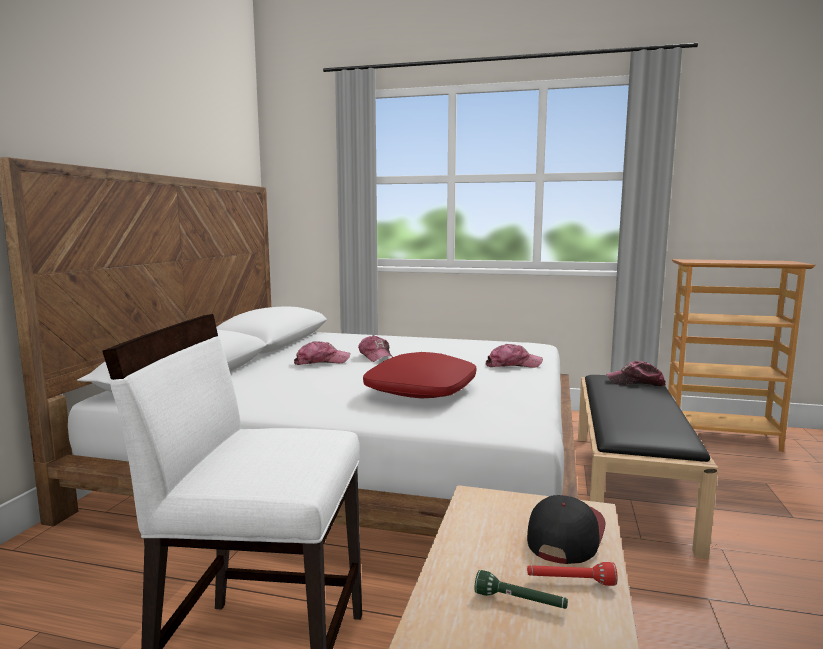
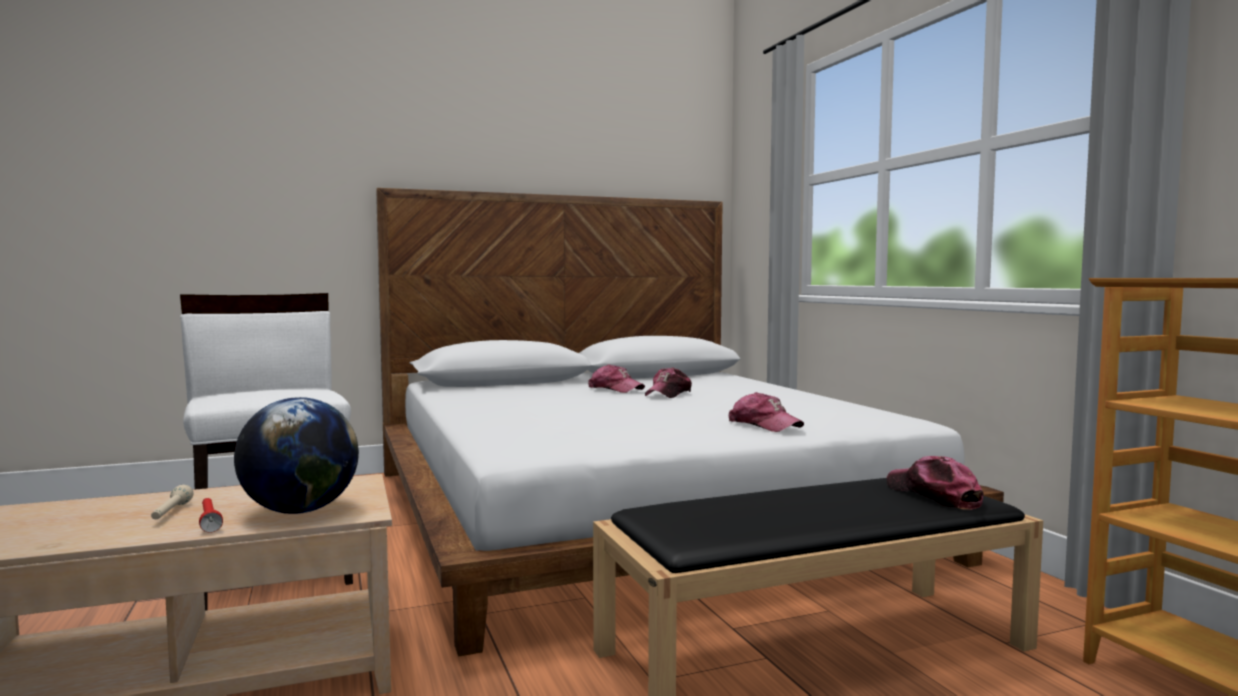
camera: 55 degrees right, 5 degrees down
red pillow [363,352,476,398] -> none
green flashlight [474,570,568,609] -> beige flashlight [151,485,193,519]
cap [527,495,606,564] -> globe [234,397,359,514]

